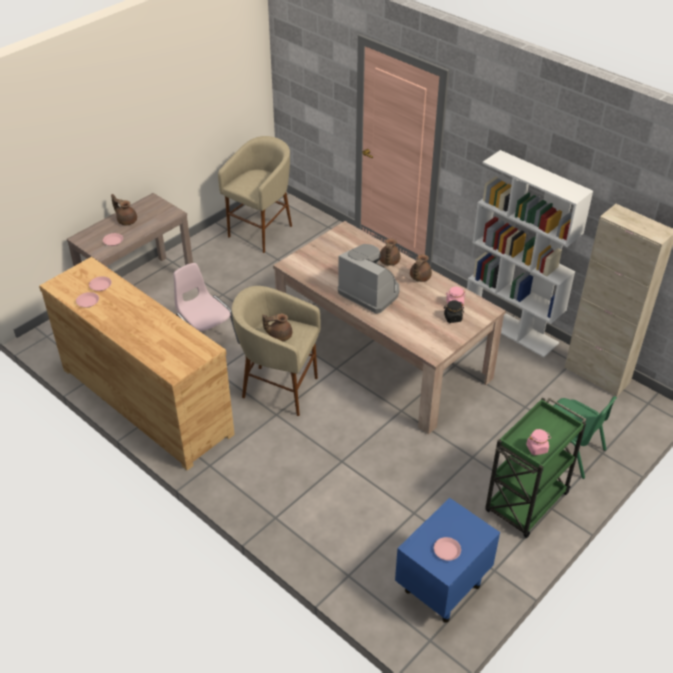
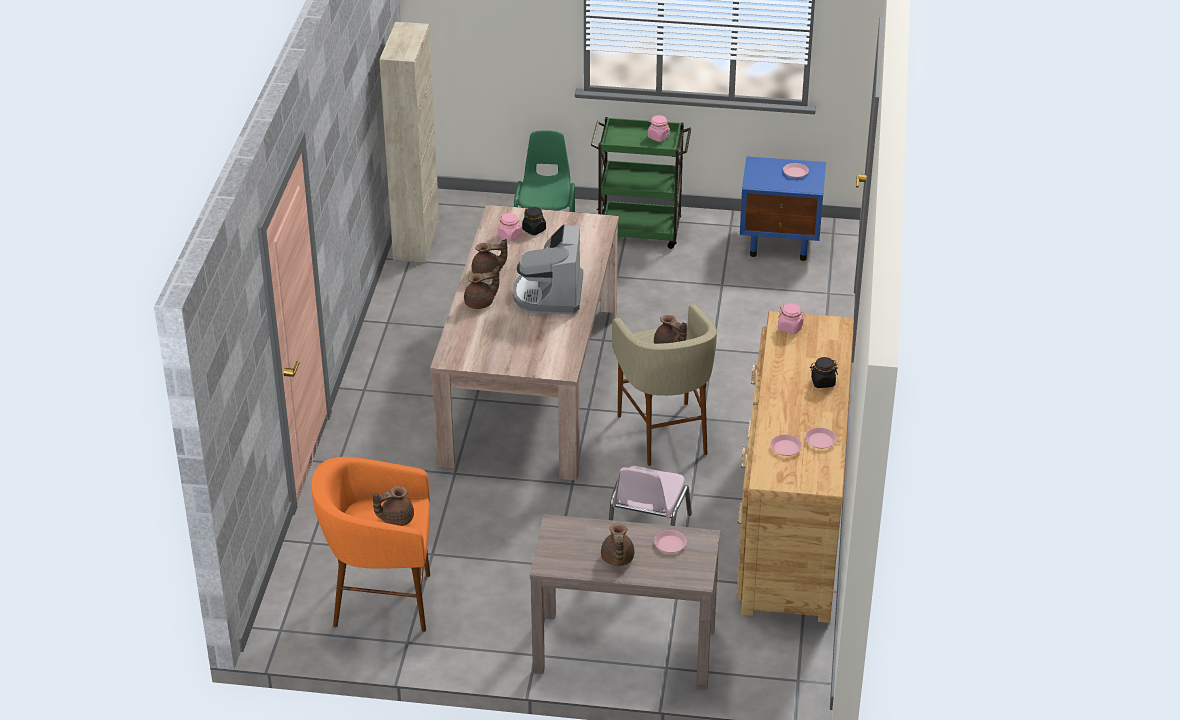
camera: 125 degrees left, 5 degrees down
beige stool [218,136,292,253] -> orange stool [311,457,430,632]
white bookcase [467,150,593,357] -> none
none -> brown teapot [372,486,414,526]
none -> pink jar [778,303,805,334]
none -> black jar [810,357,838,388]

